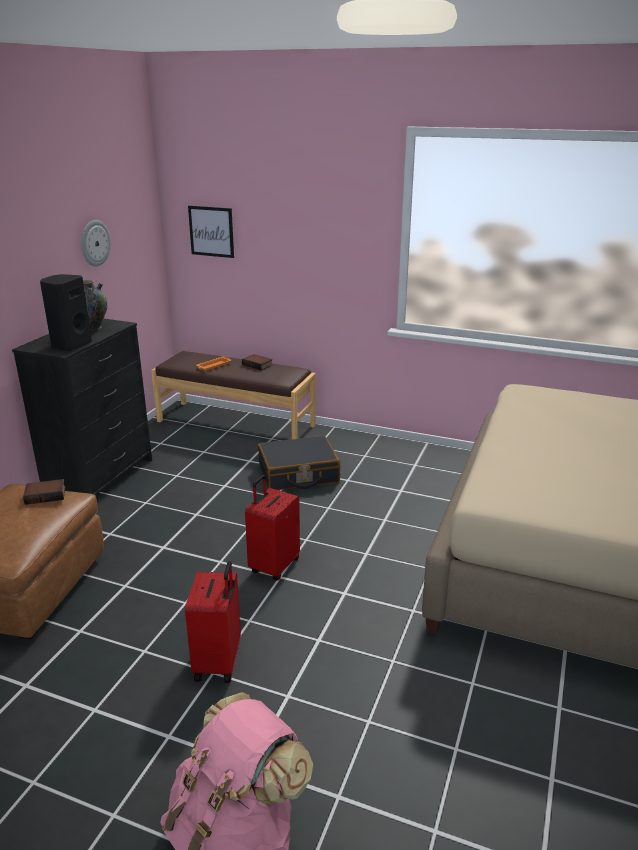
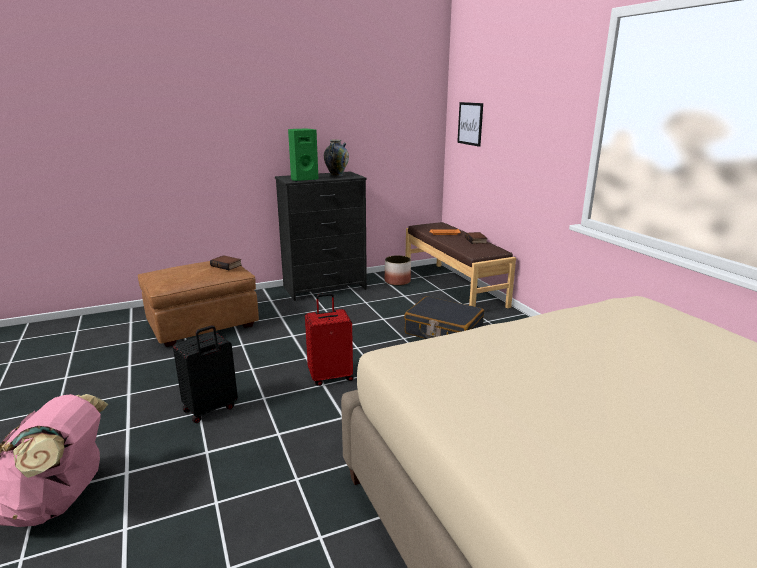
camera: 45 degrees right, 5 degrees down
black speaker [40,274,92,351] -> green speaker [288,129,318,182]
wall clock [81,220,111,266] -> none
red suitcase [185,561,241,683] -> black suitcase [173,325,238,423]
none -> planter [385,255,411,286]

